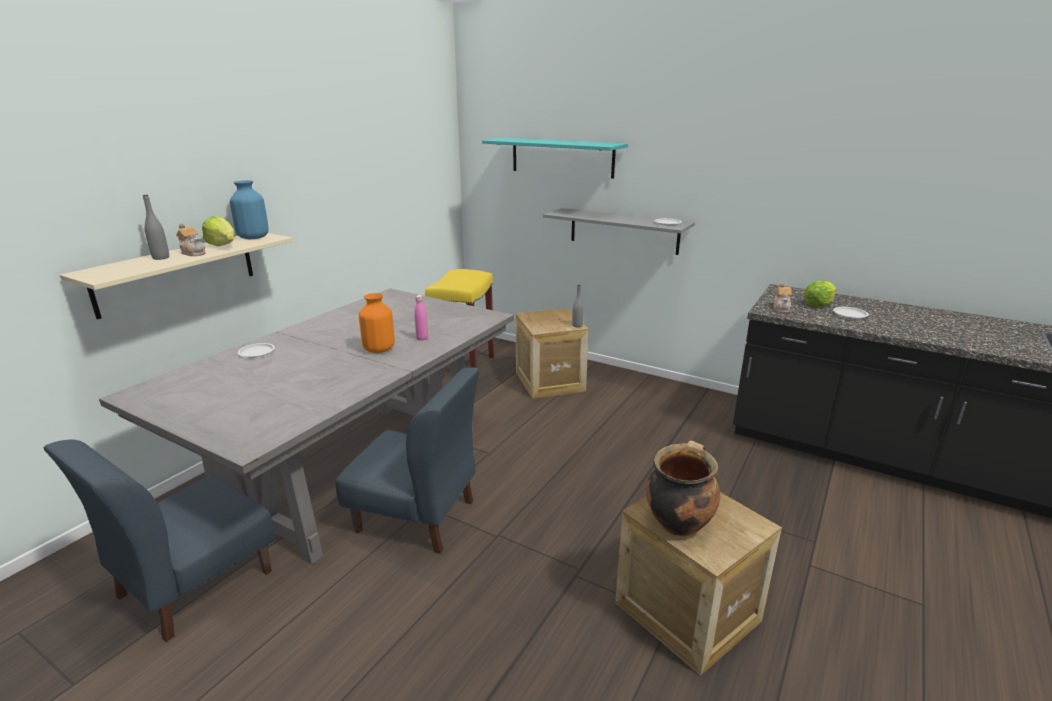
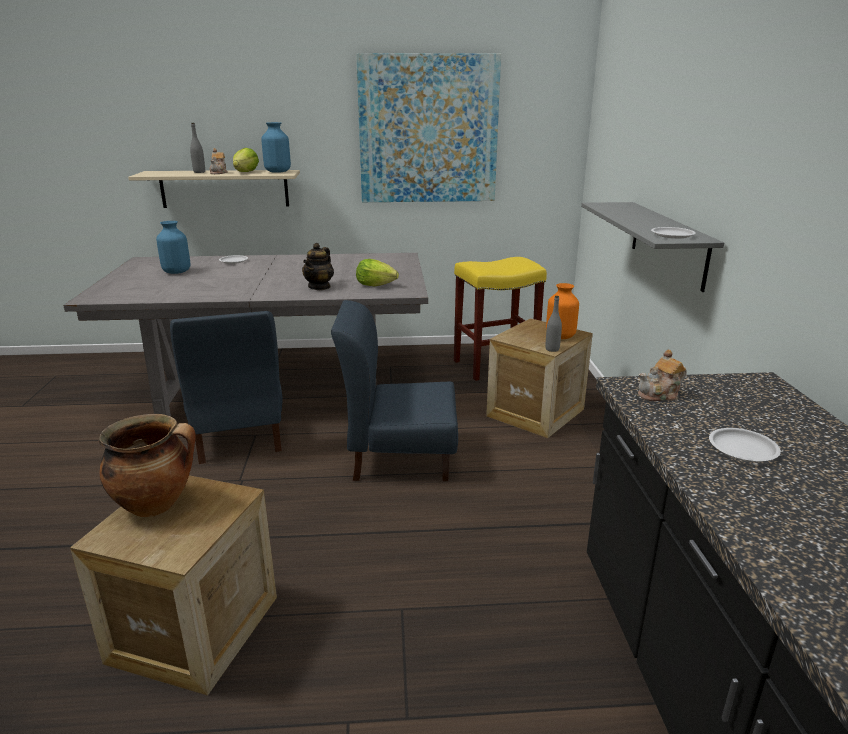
camera: 55 degrees right, 0 degrees up
blue chair [44,439,275,642] -> blue chair moved to [331,300,458,481]
orange vase [359,293,395,353] -> orange vase moved to [546,283,579,339]
pink bottle [414,295,428,341] -> teapot [302,243,334,290]
turquoise shelf [482,138,628,179] -> none
lettuce [804,281,837,307] -> lettuce moved to [356,259,399,286]
none -> blue vase [156,221,191,274]
none -> picture [356,53,501,202]

